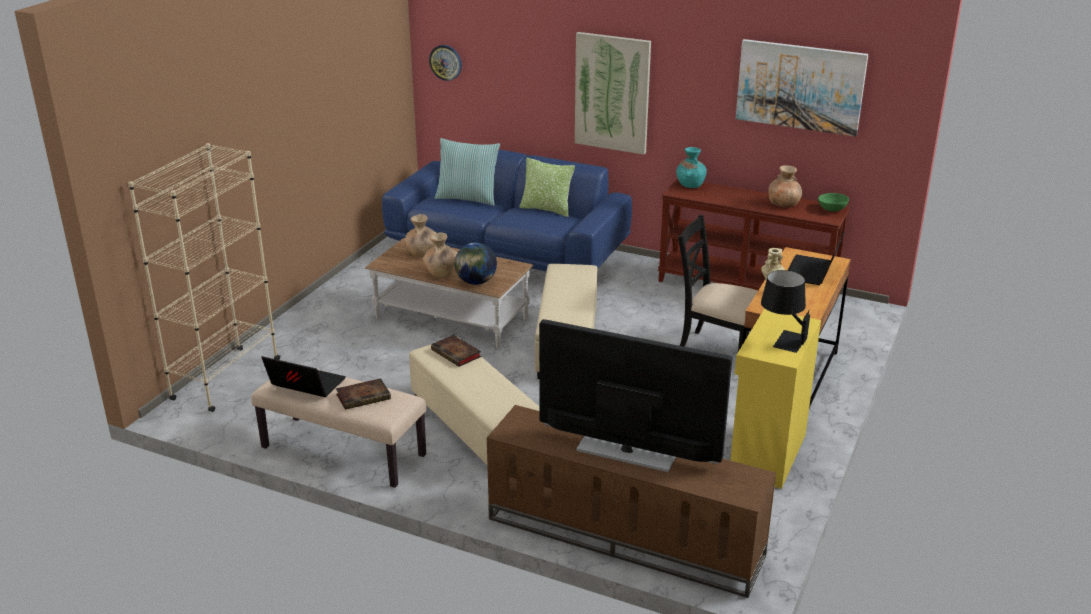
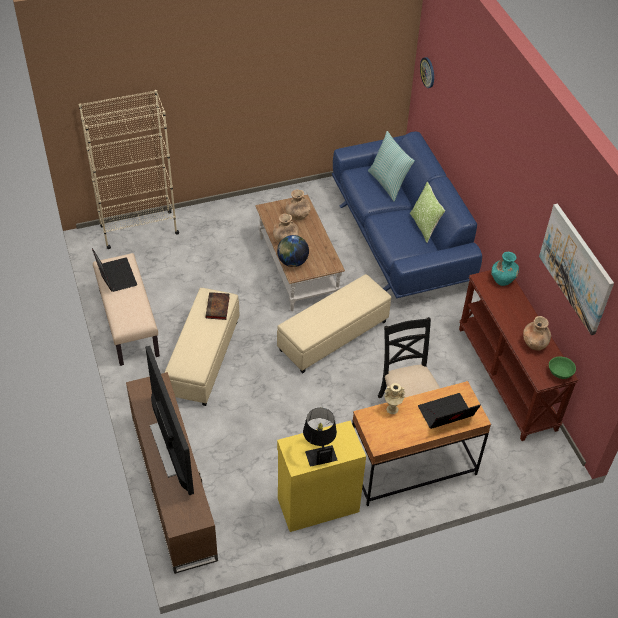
camera: 45 degrees right, 20 degrees up
book [336,378,391,410] -> none
picture [575,32,651,155] -> none

